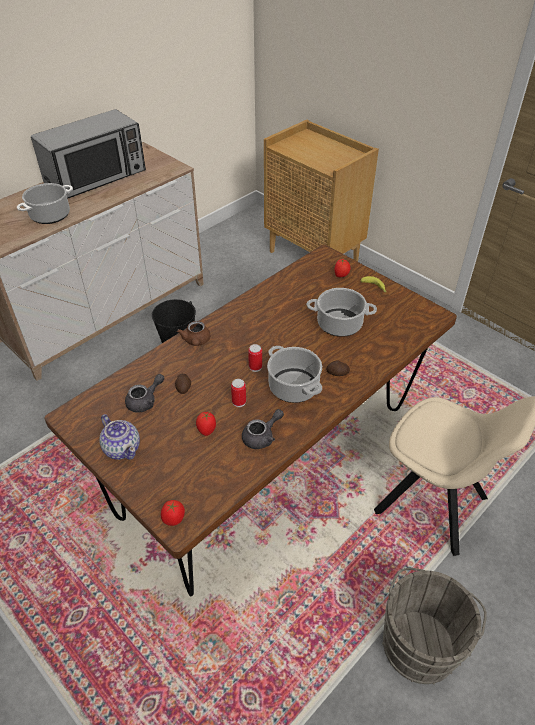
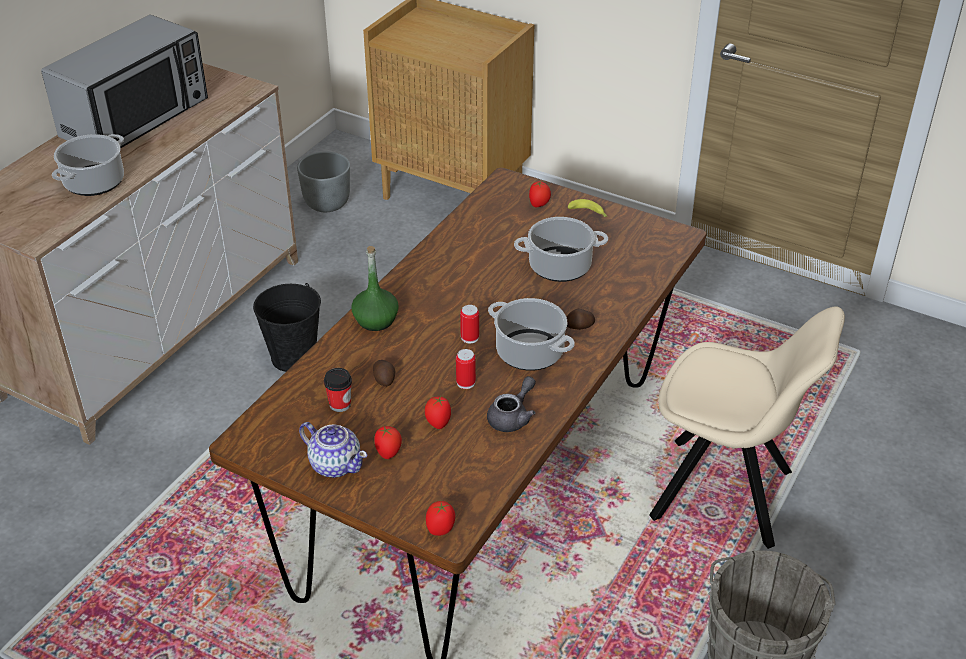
camera: 15 degrees left, 5 degrees down
grey teapot [125,374,164,413] -> cup [324,368,352,412]
brown teapot [177,321,210,346] -> green bottle [351,246,399,331]
none -> grey planter [297,152,350,212]
none -> tomato [374,426,402,459]

